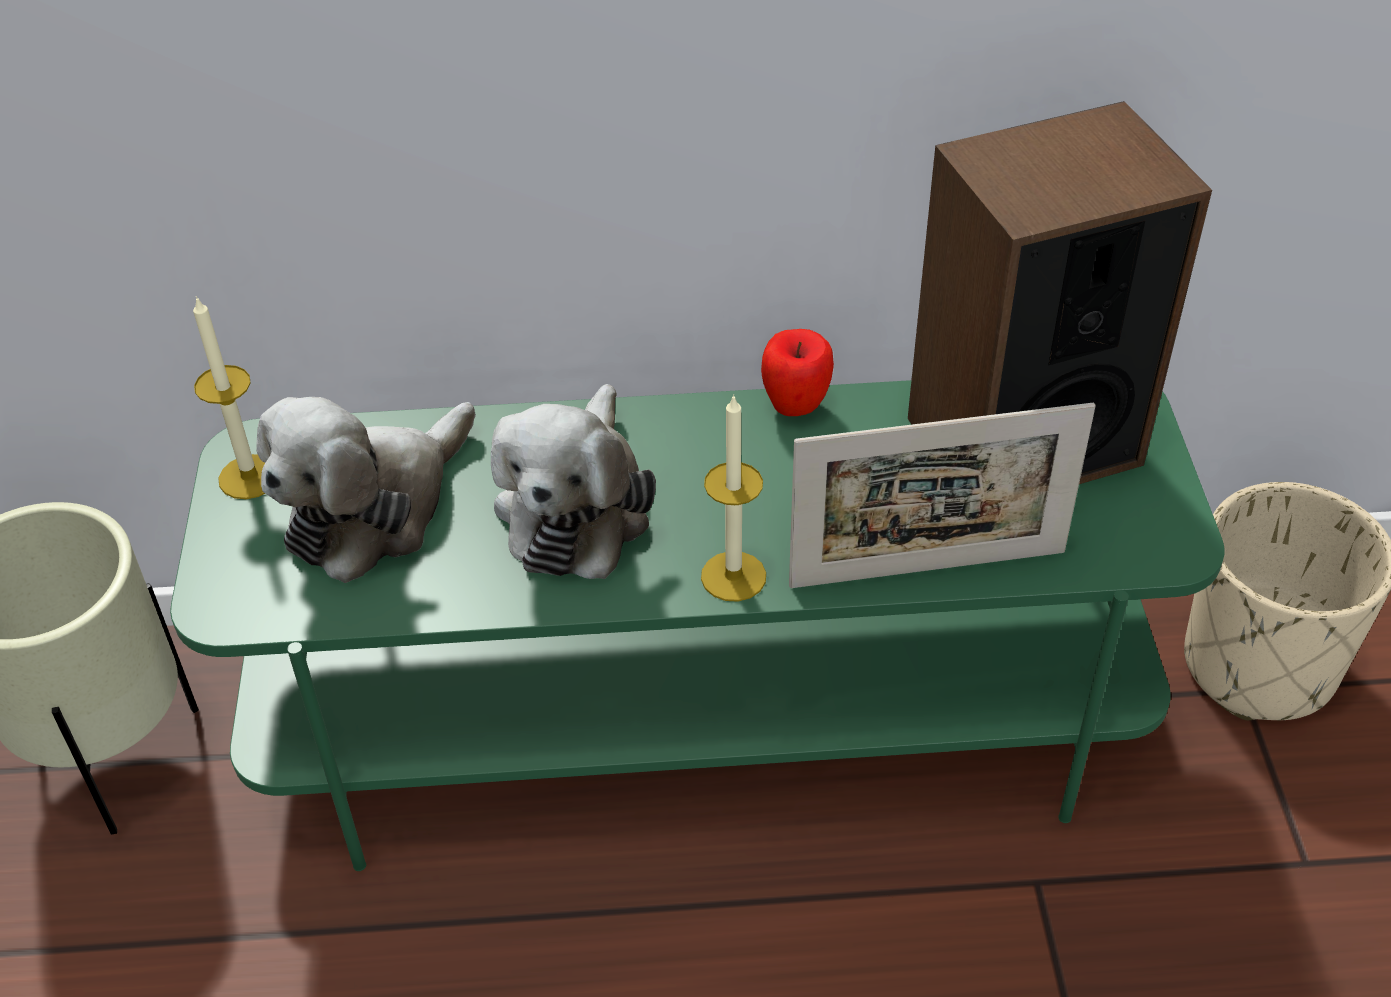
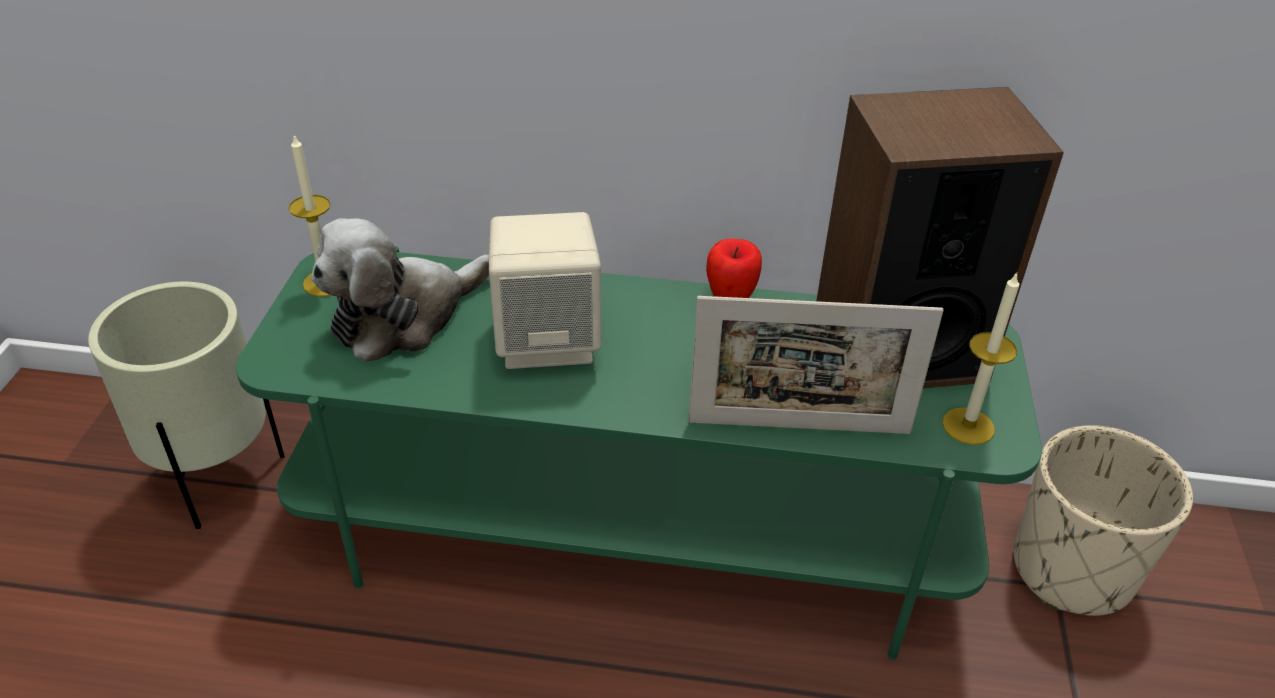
camera: 10 degrees right, 5 degrees down
plush toy [491,384,656,579] -> beige speaker [489,212,602,369]
candle [701,394,766,602] -> candle moved to [942,272,1019,445]

